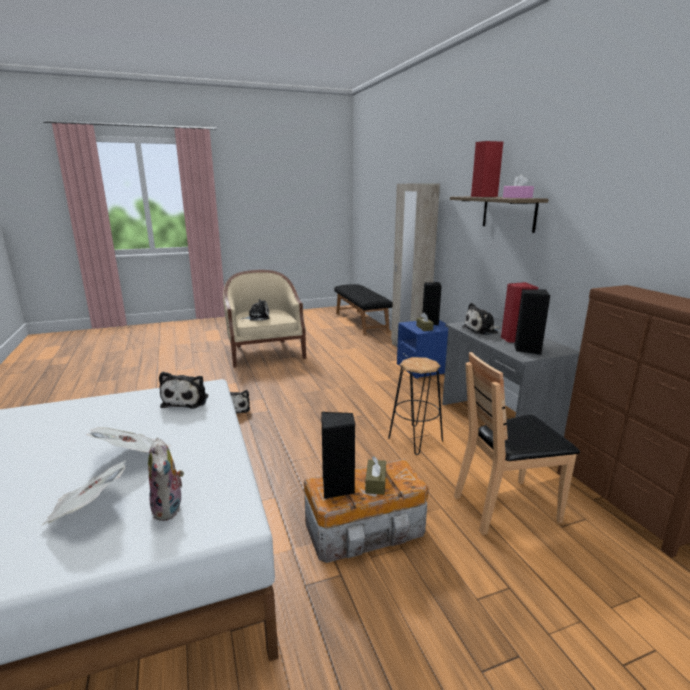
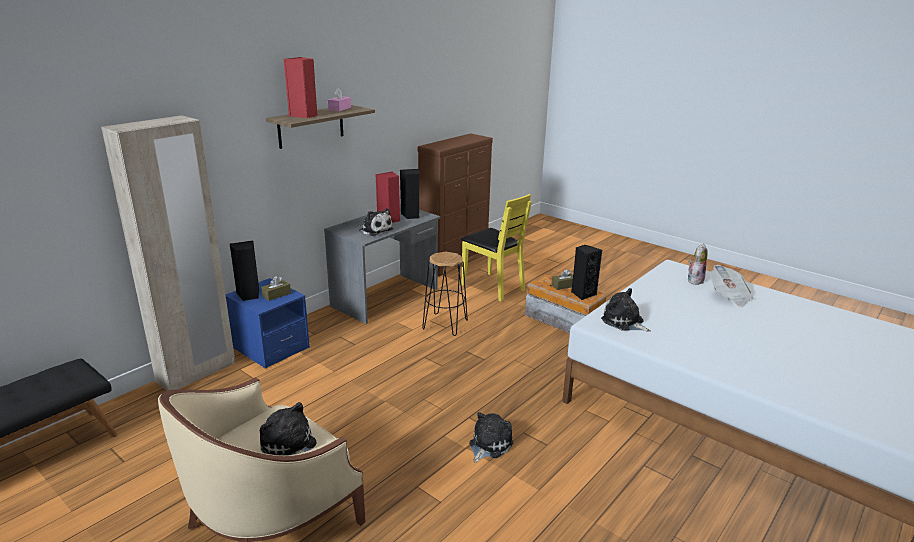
camera: 120 degrees left, 5 degrees up
newspaper [86,427,171,453] -> none
plush toy [159,372,208,409] -> plush toy turned 105 degrees counterclockwise [601,288,651,332]
brown chair [454,352,580,535] -> yellow chair [461,194,532,301]

